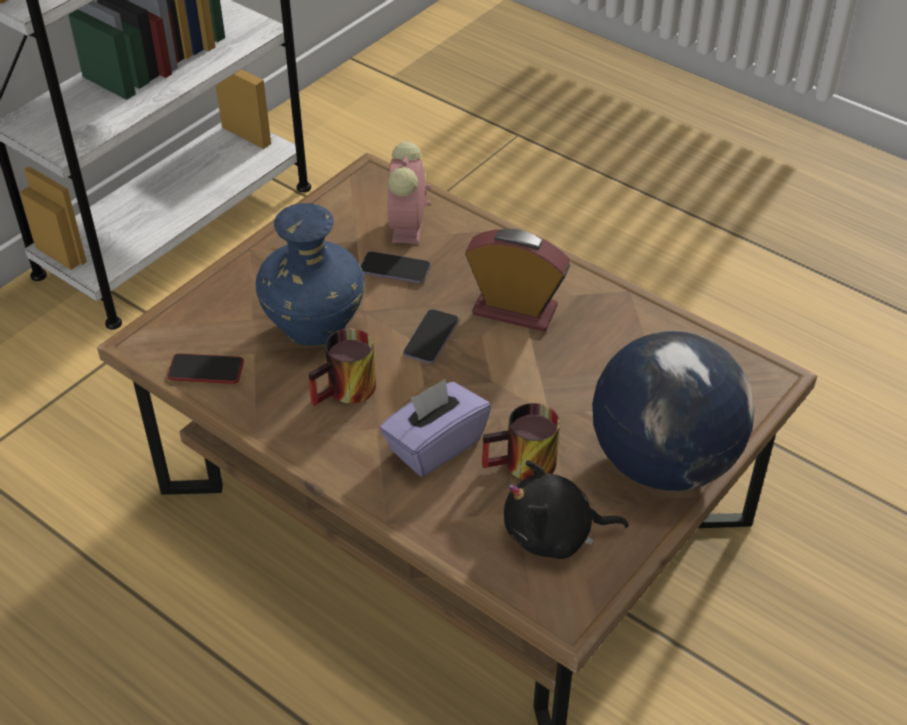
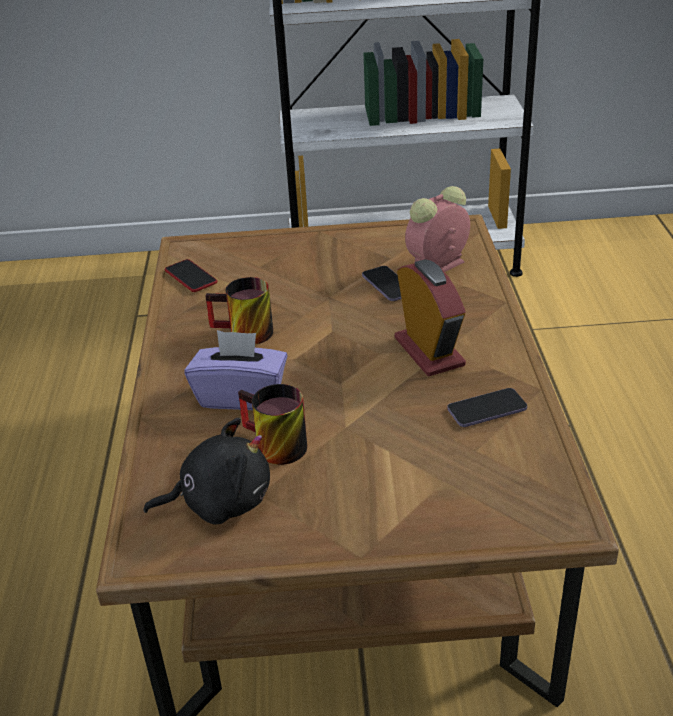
camera: 50 degrees right, 10 degrees down
blue vase [256,203,364,346] -> none
phone [403,309,459,364] -> phone moved to [447,388,527,427]
black plush toy [504,460,628,559] -> black plush toy turned 120 degrees clockwise [143,418,270,525]
globe [592,331,755,491] -> none

